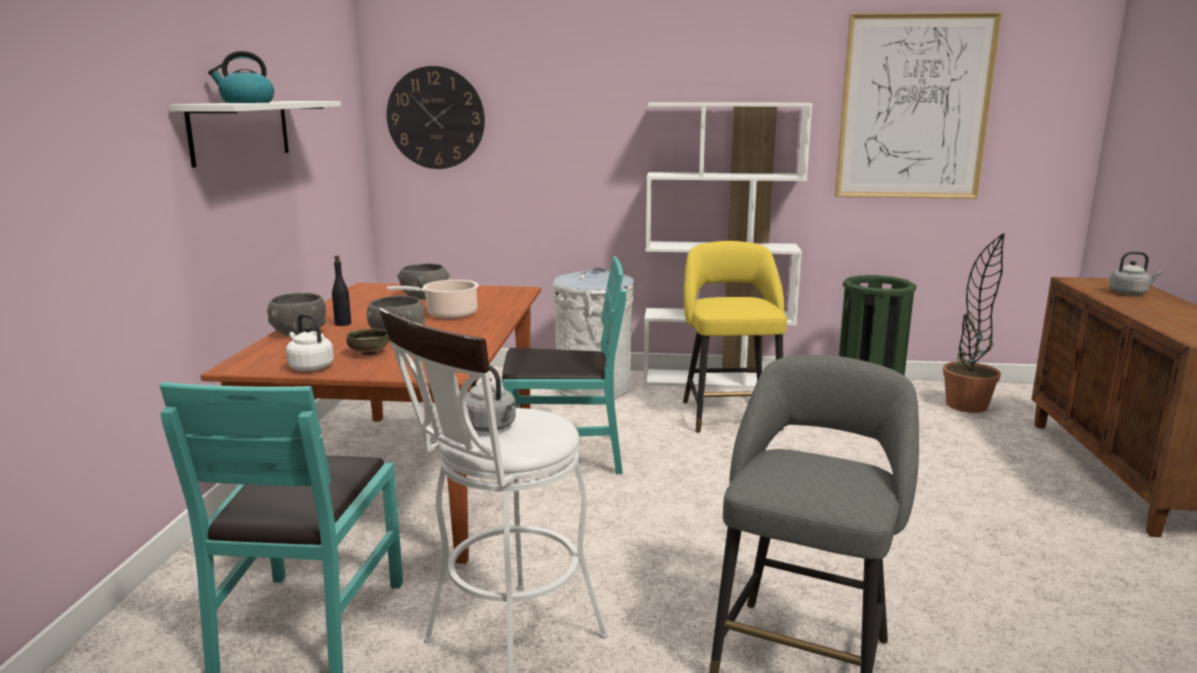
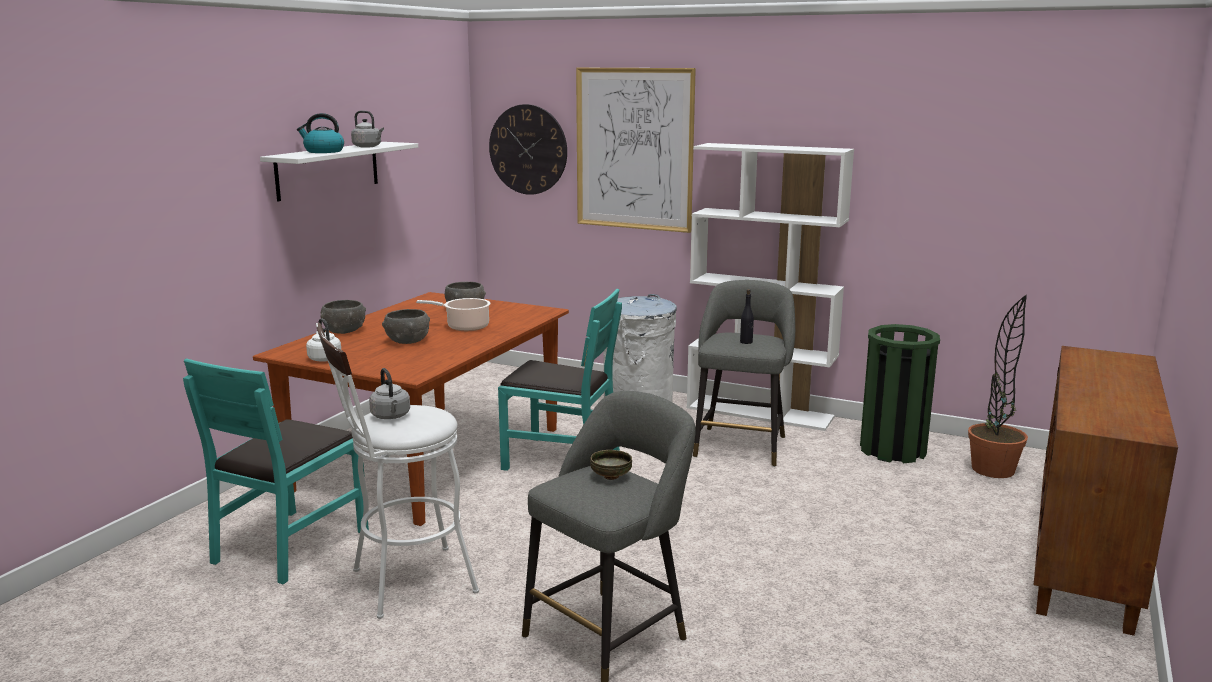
camera: 20 degrees right, 0 degrees up
black bottle [332,255,351,326] -> black bottle moved to [740,289,754,344]
bowl [346,329,389,355] -> bowl moved to [590,450,632,480]
yellow stool [683,241,787,433] -> grey stool [693,280,795,467]
picture [835,12,1002,199] -> picture moved to [576,68,696,233]
grey kettle [1109,251,1162,295] -> grey kettle moved to [351,110,384,148]

